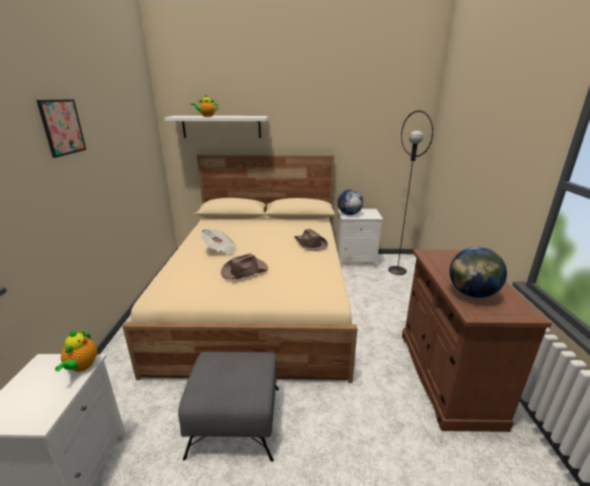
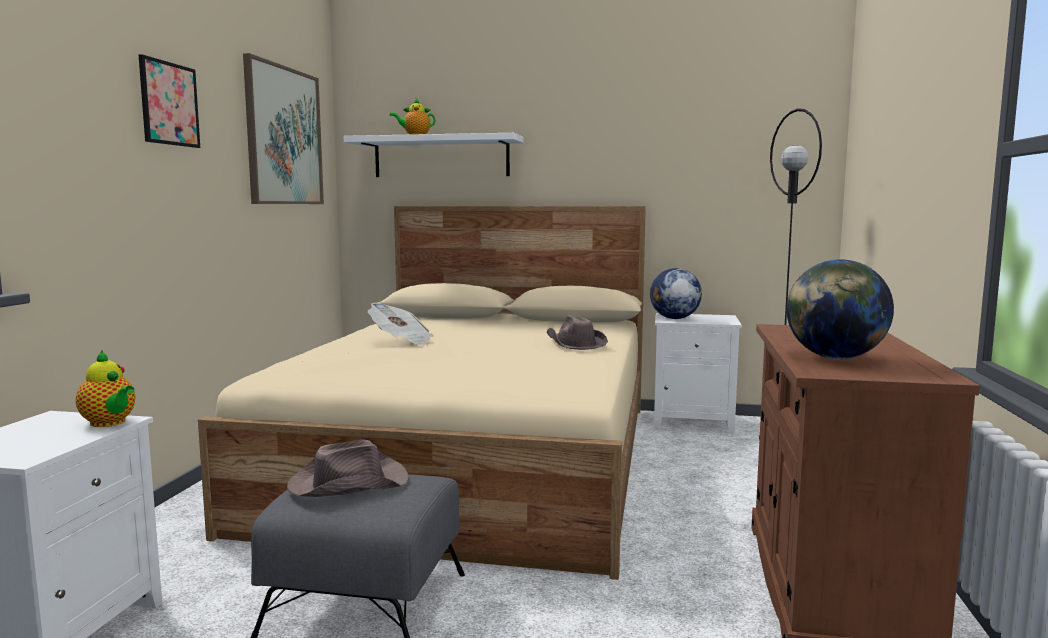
camera: 10 degrees right, 15 degrees down
teapot [55,330,97,372] -> teapot turned 60 degrees counterclockwise [76,351,135,427]
brown hat [221,254,268,279] -> brown hat moved to [287,440,409,497]
none -> picture [243,53,324,204]

